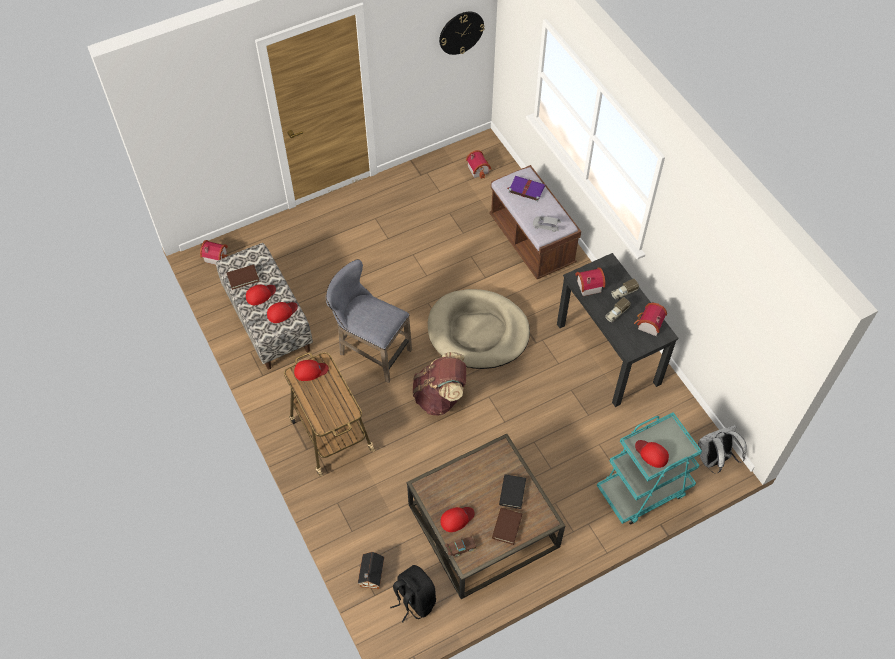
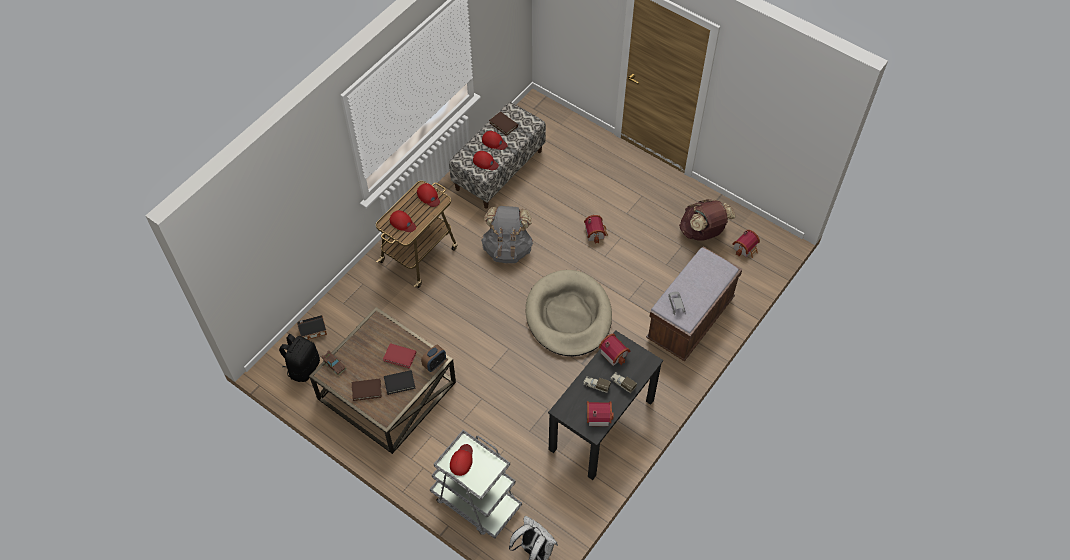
camera: 65 degrees right, 0 degrees up
toy house [200,240,228,265] -> toy house moved to [584,215,608,243]
grey stool [326,259,412,383] -> grey backpack [481,206,533,263]
brown backpack [413,352,466,415] -> brown backpack moved to [679,199,736,241]
wall clock [439,12,484,55] -> none
red cap [440,507,475,532] -> red cap moved to [390,210,416,232]
purple book [507,176,545,201] -> none
turquoise cart [597,412,702,524] -> grey cart [430,430,522,539]
none -> red book [383,343,416,369]
none -> alarm clock [421,344,446,372]

